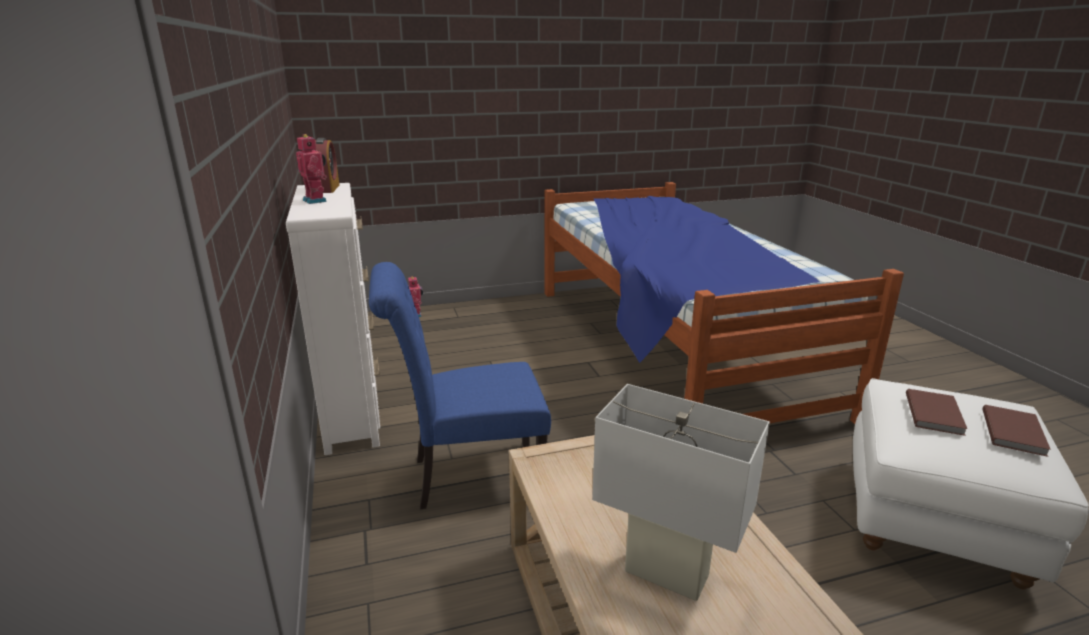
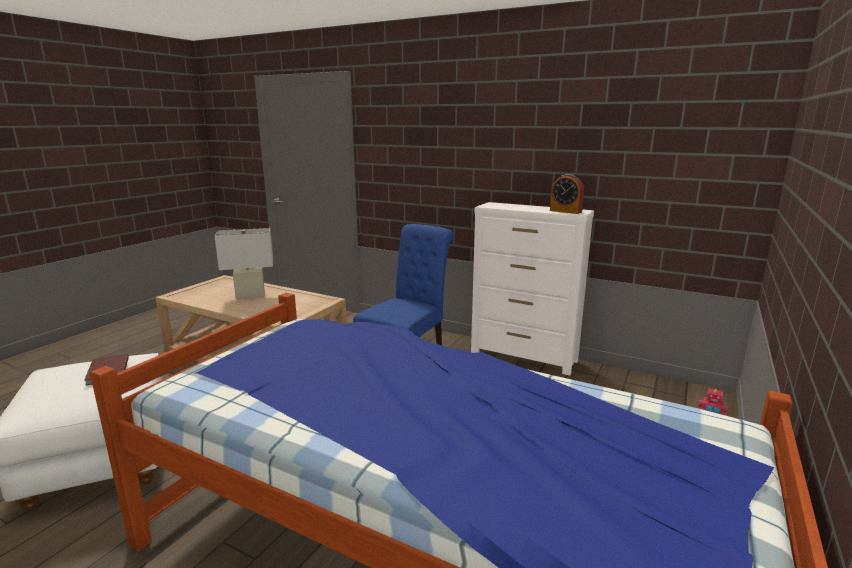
camera: 135 degrees right, 5 degrees down
toy robot [296,134,327,204] -> none
brown book [983,405,1051,457] -> none

